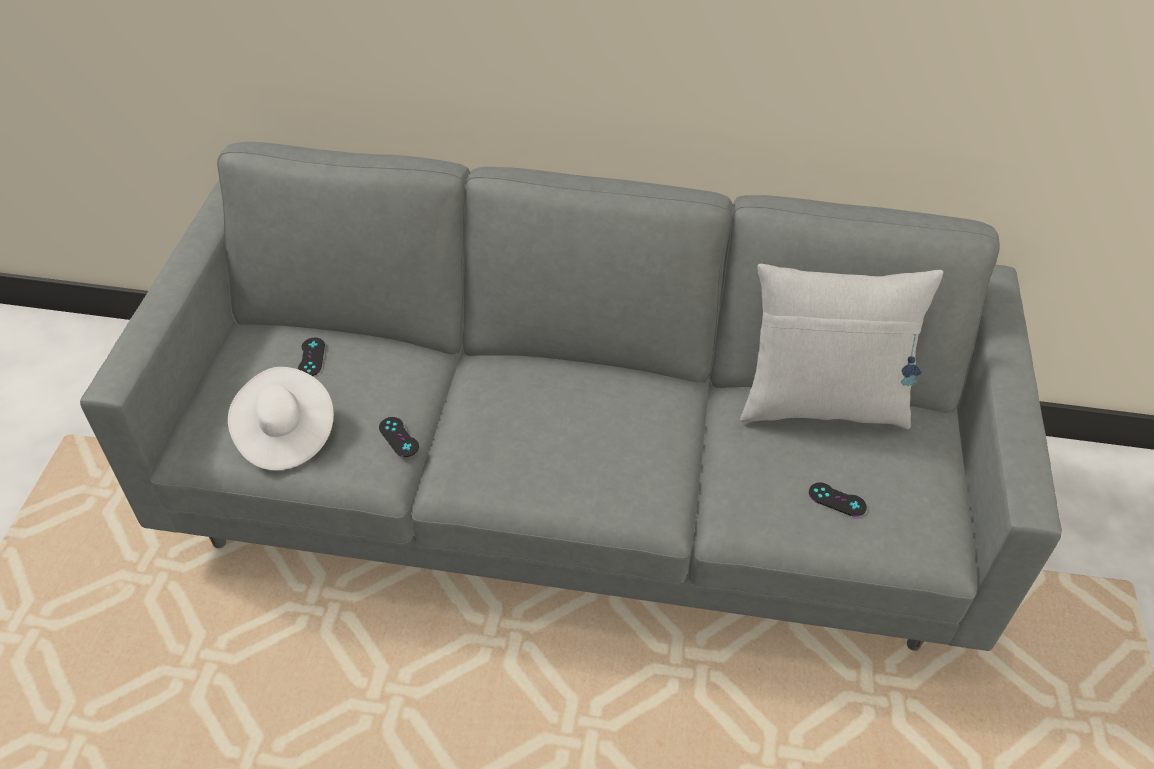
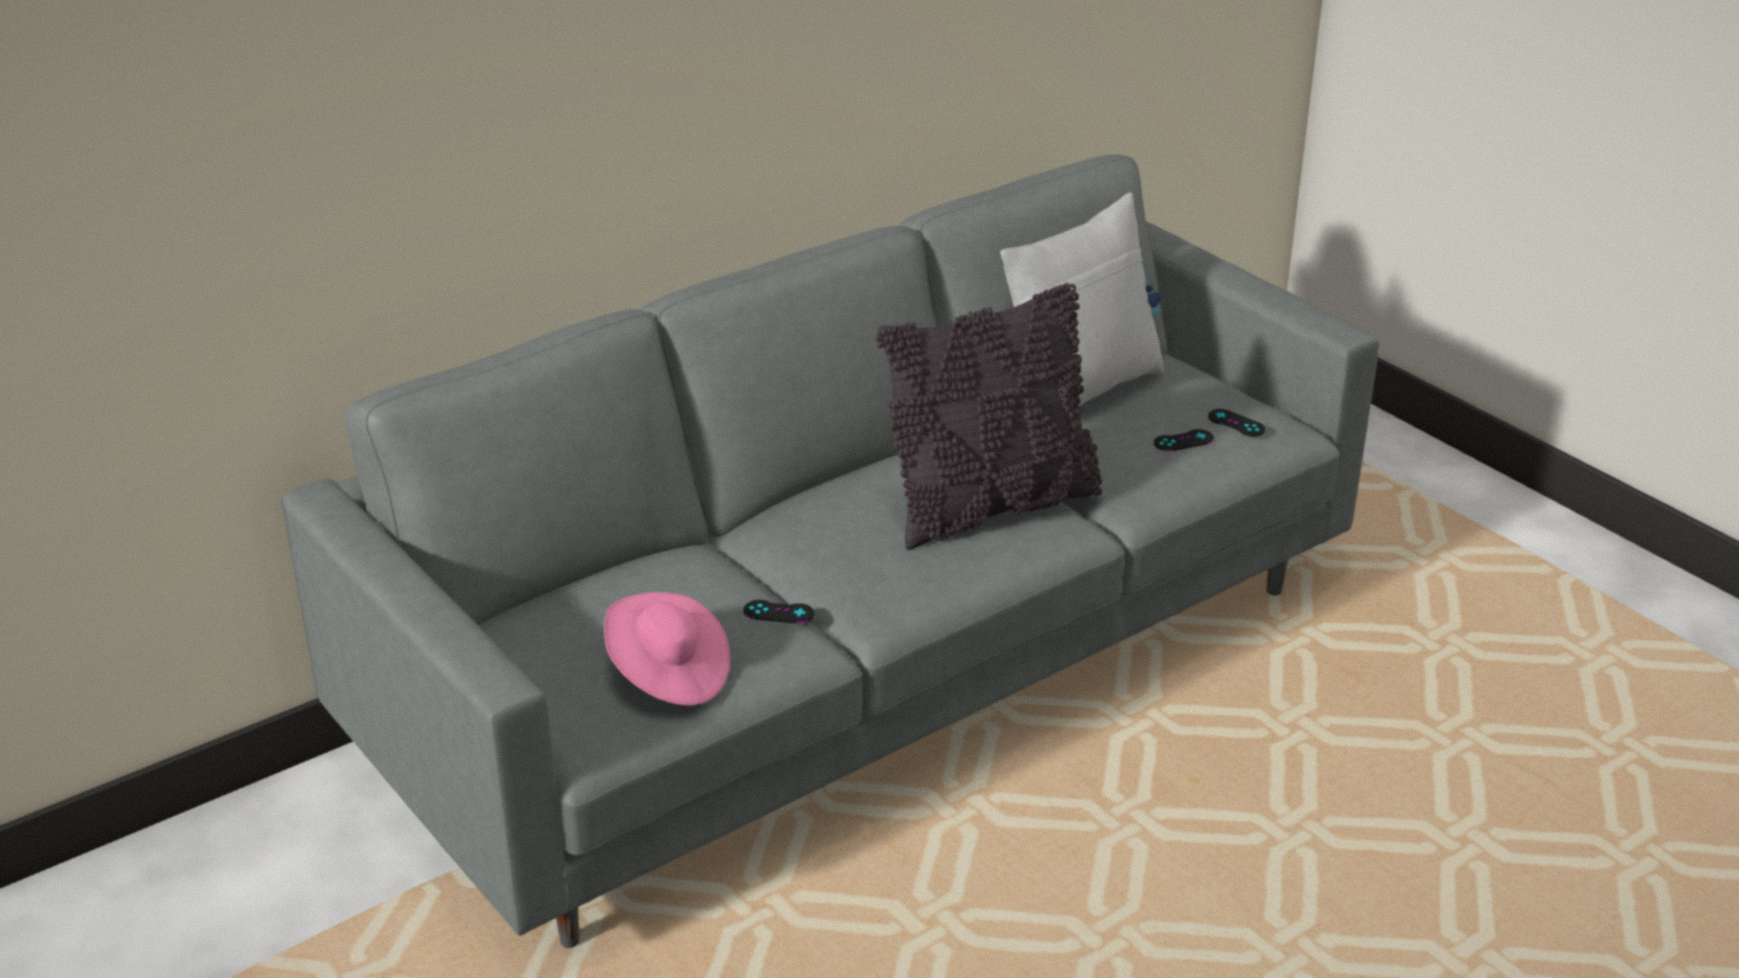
camera: 45 degrees left, 15 degrees down
white hat [228,367,334,470] -> pink hat [604,592,730,706]
black game controller [298,337,325,376] -> black game controller moved to [1208,409,1266,436]
none -> black pillow [876,283,1102,550]

